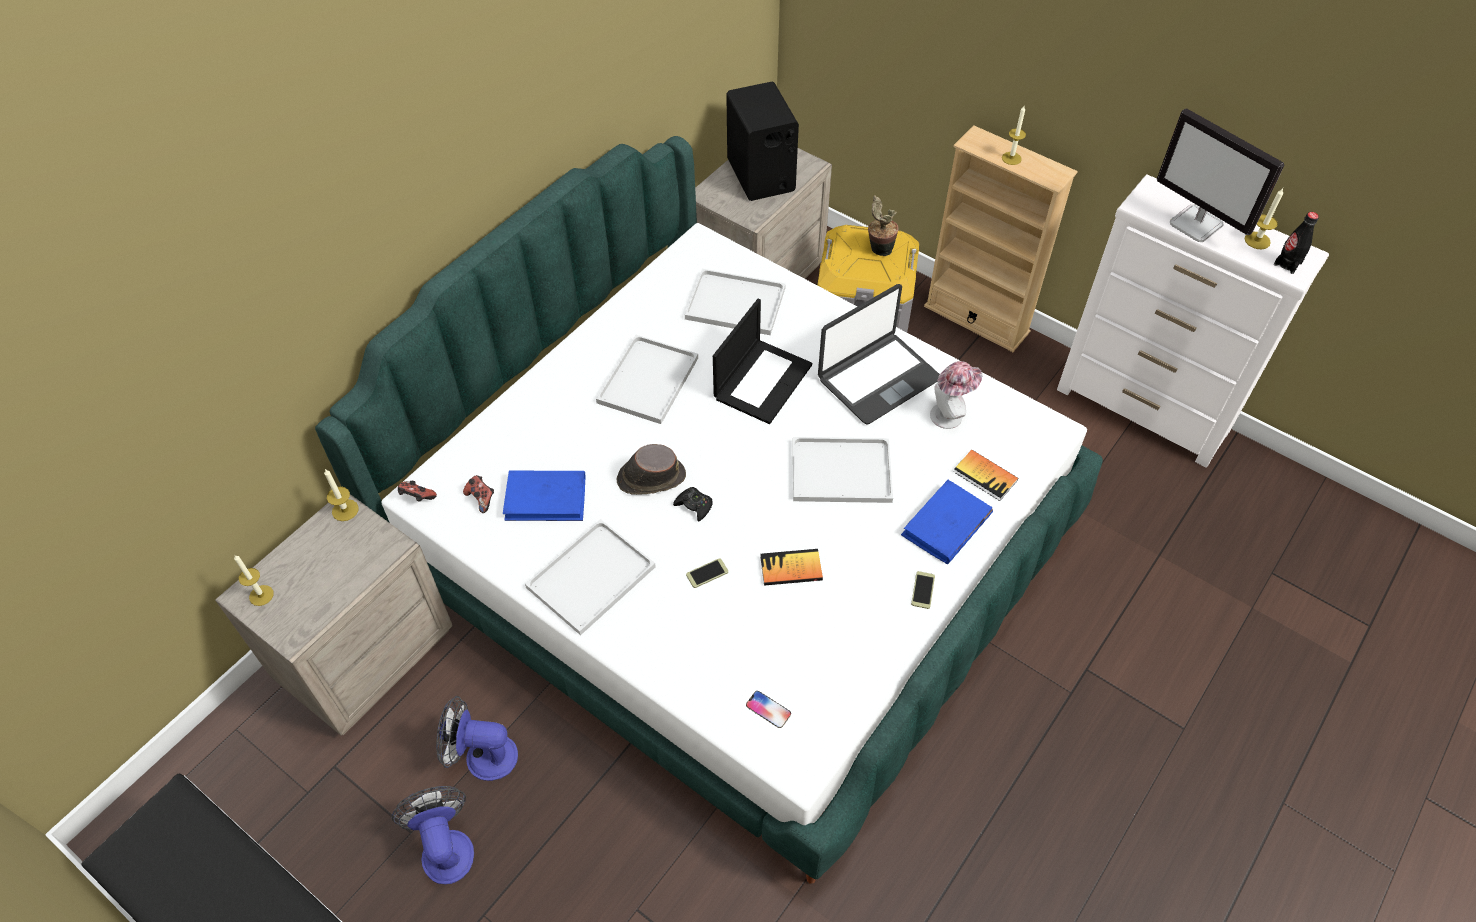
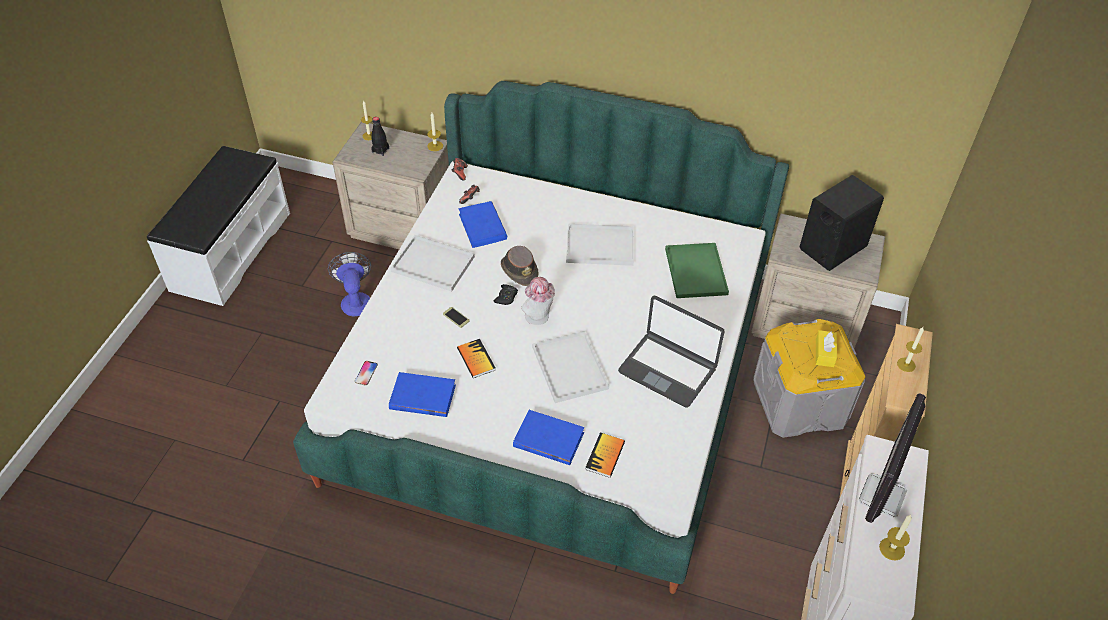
camera: 70 degrees right, 5 degrees down
fan [392,786,474,885] -> none
white tray [685,269,786,335] -> green tray [665,243,729,298]
laptop [713,299,812,424] -> none
potted plant [868,195,899,256] -> yellow tissue box [816,330,837,367]
phone [911,571,935,609] -> none
hat [930,361,983,429] -> hat moved to [521,277,555,325]
black bottle [1274,212,1319,274] -> black bottle moved to [371,117,389,156]
none -> blue book [389,372,456,417]

